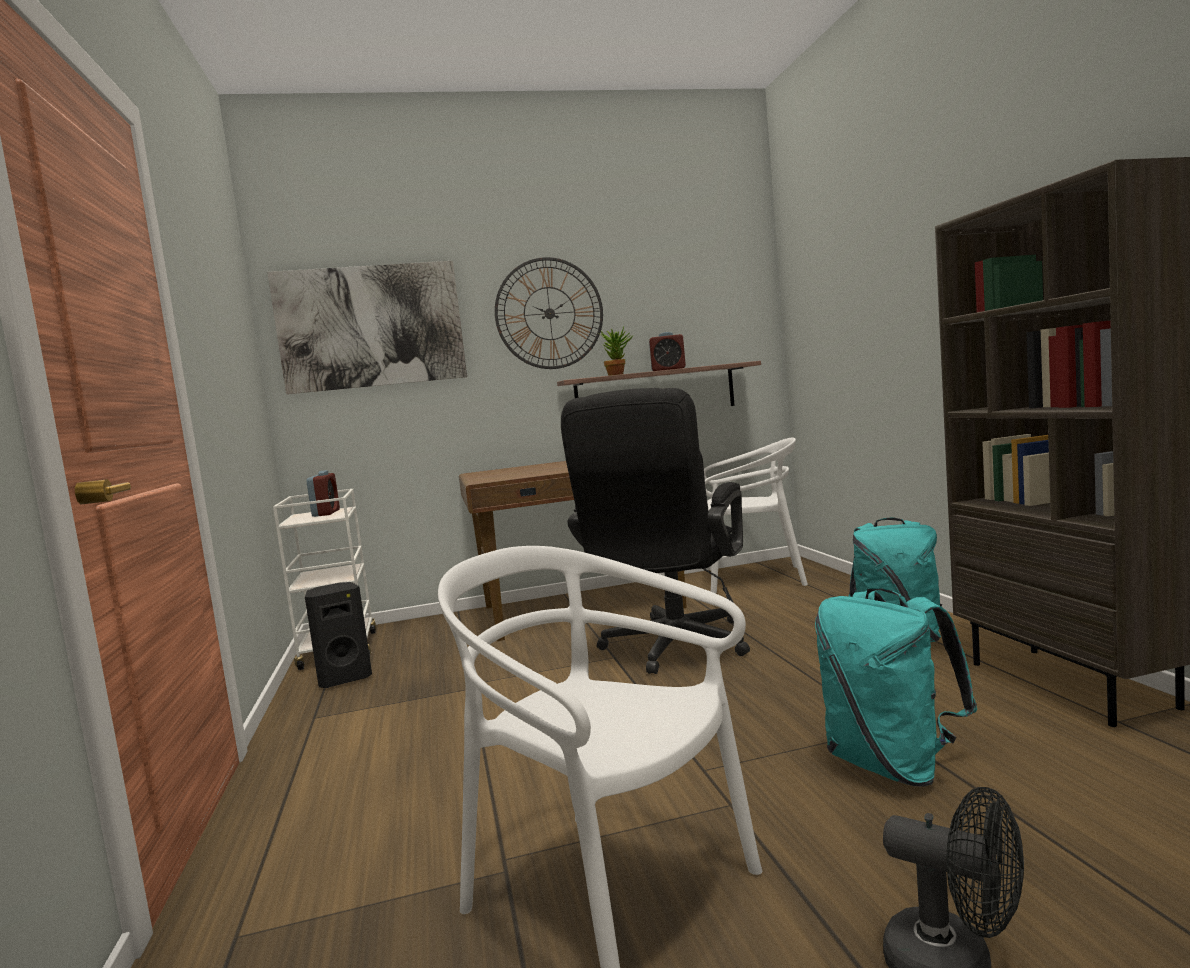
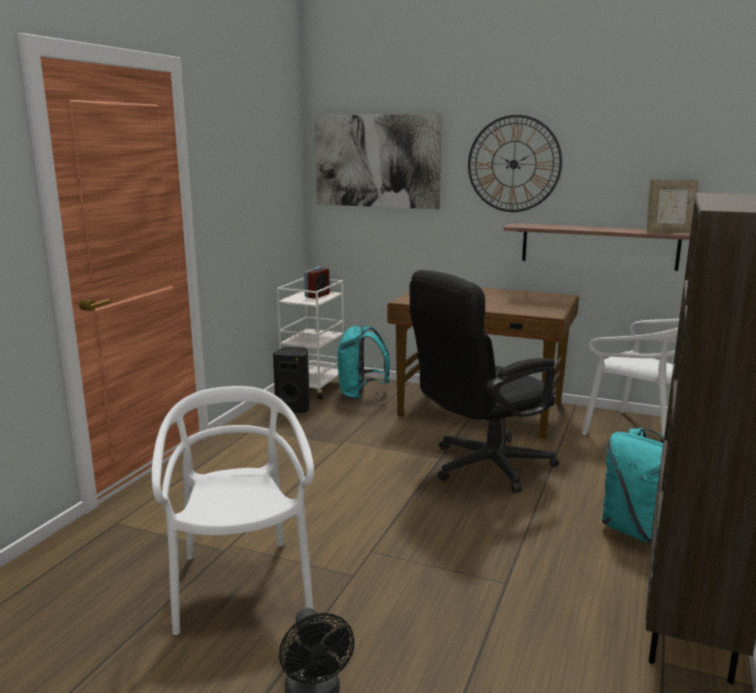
camera: 35 degrees right, 10 degrees up
potted plant [600,327,633,376] -> none
alarm clock [649,332,686,371] -> none
turquoise backpack [815,588,977,786] -> turquoise backpack moved to [337,325,390,400]
none -> picture frame [647,180,699,233]

